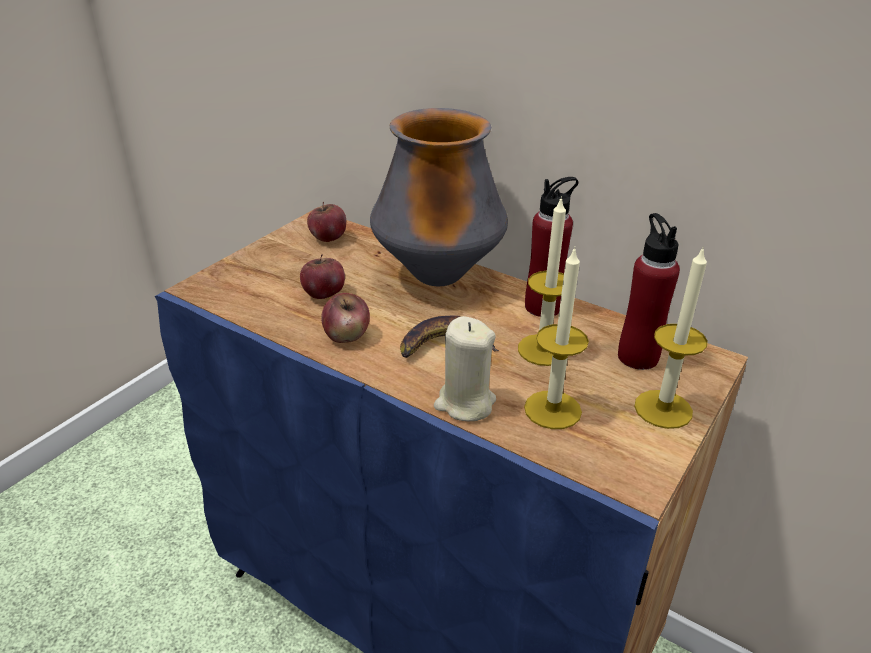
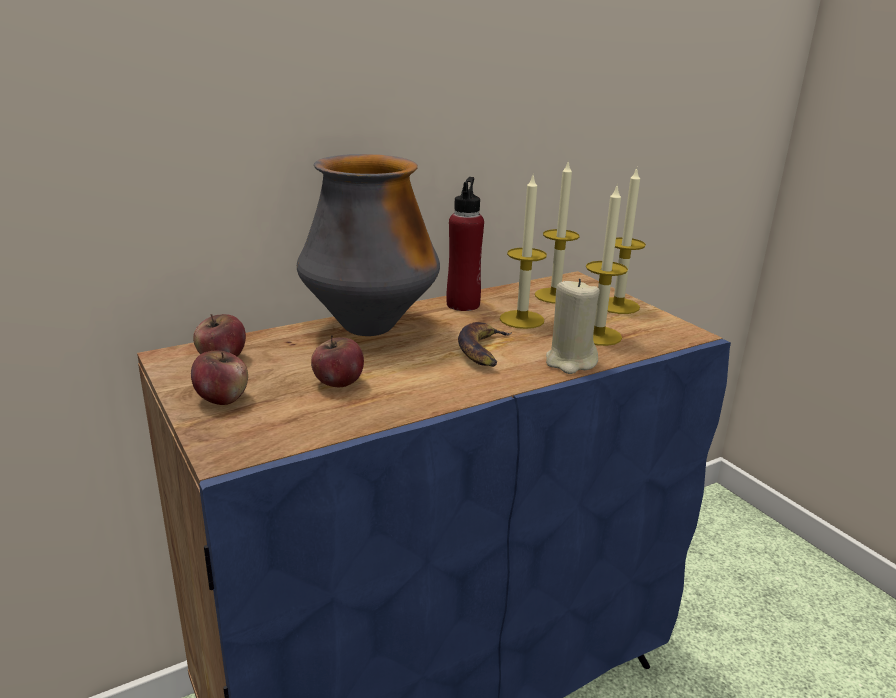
camera: 65 degrees left, 10 degrees down
apple [321,293,370,343] -> apple moved to [191,351,248,405]
red bottle [618,213,680,370] -> candle [535,160,580,303]

